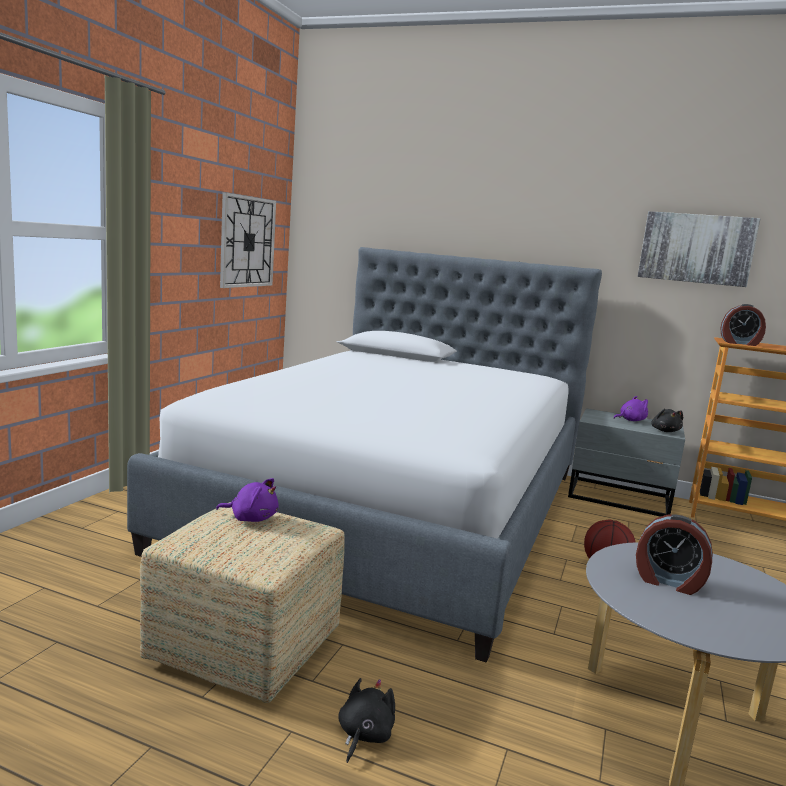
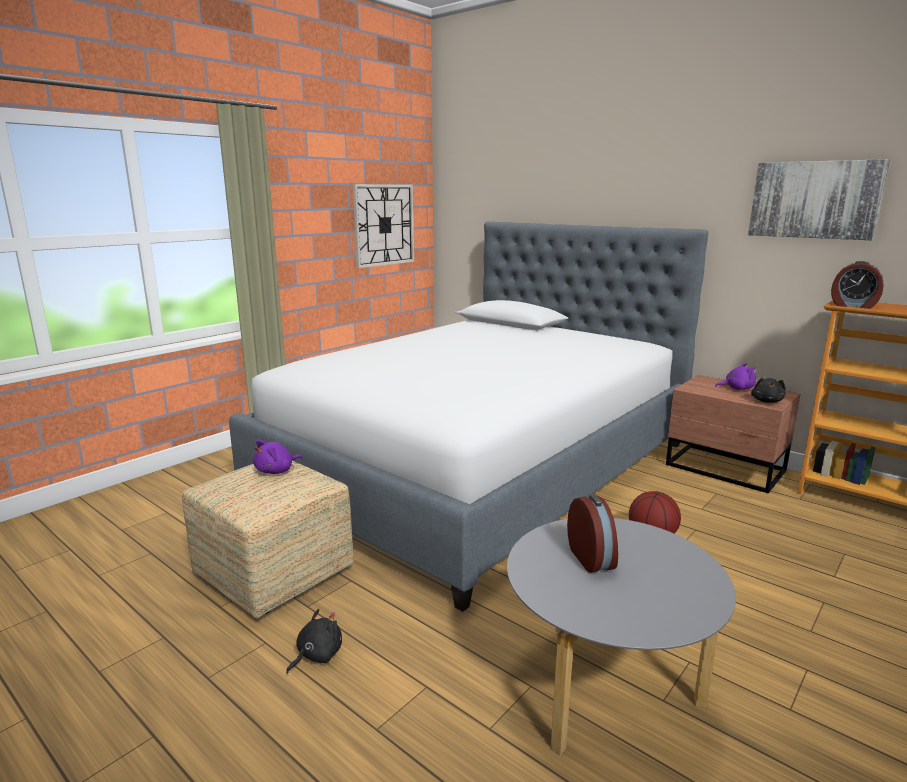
camera: 20 degrees right, 5 degrees up
purple plush toy [216,478,279,522] -> purple plush toy turned 105 degrees clockwise [253,439,303,474]
grey nightstand [568,408,685,517] -> brown nightstand [666,375,801,494]
alarm clock [636,514,713,595] -> alarm clock turned 150 degrees counterclockwise [567,494,618,573]

